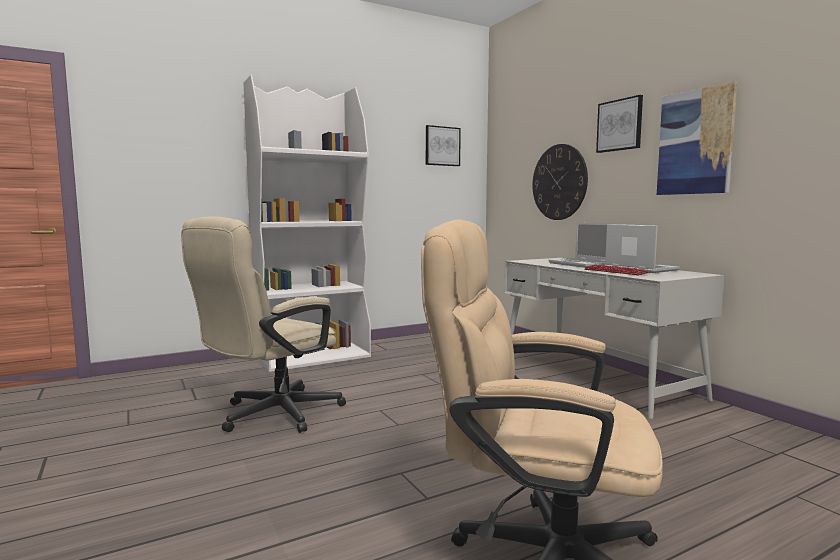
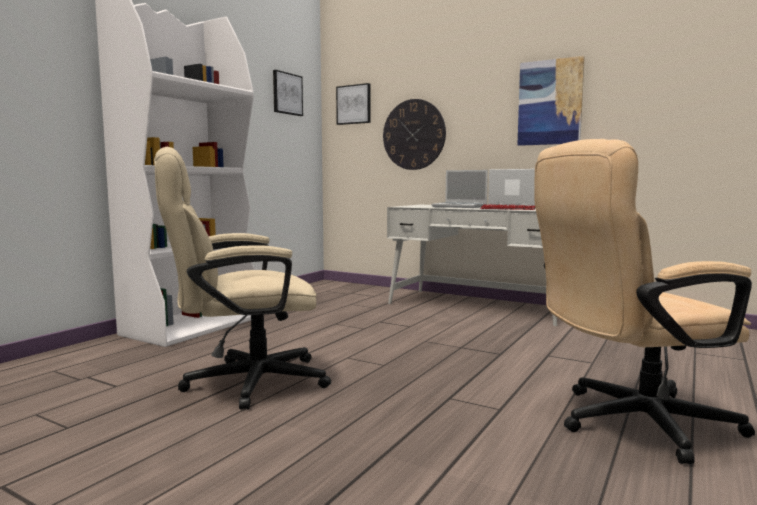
camera: 30 degrees left, 0 degrees up
beige office chair [181,217,346,433] -> beige office chair turned 60 degrees clockwise [154,147,331,410]
picture [596,95,643,153] -> picture moved to [336,83,370,125]

